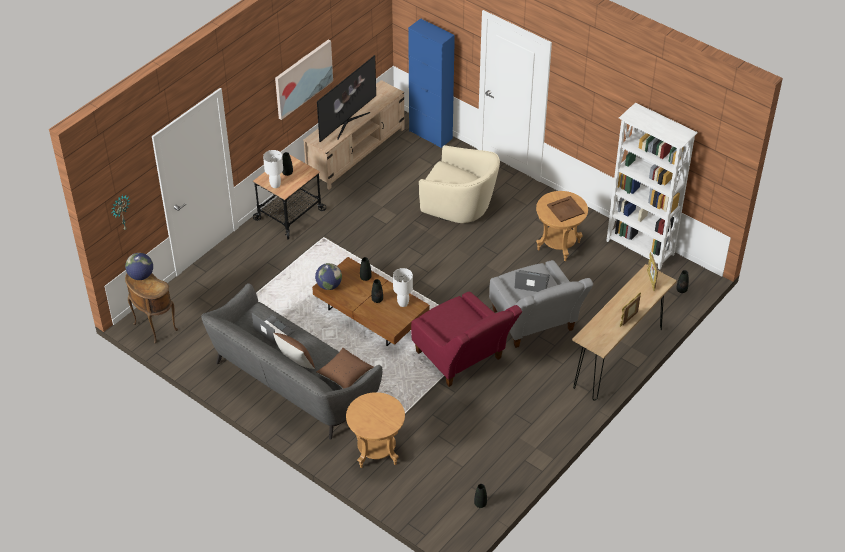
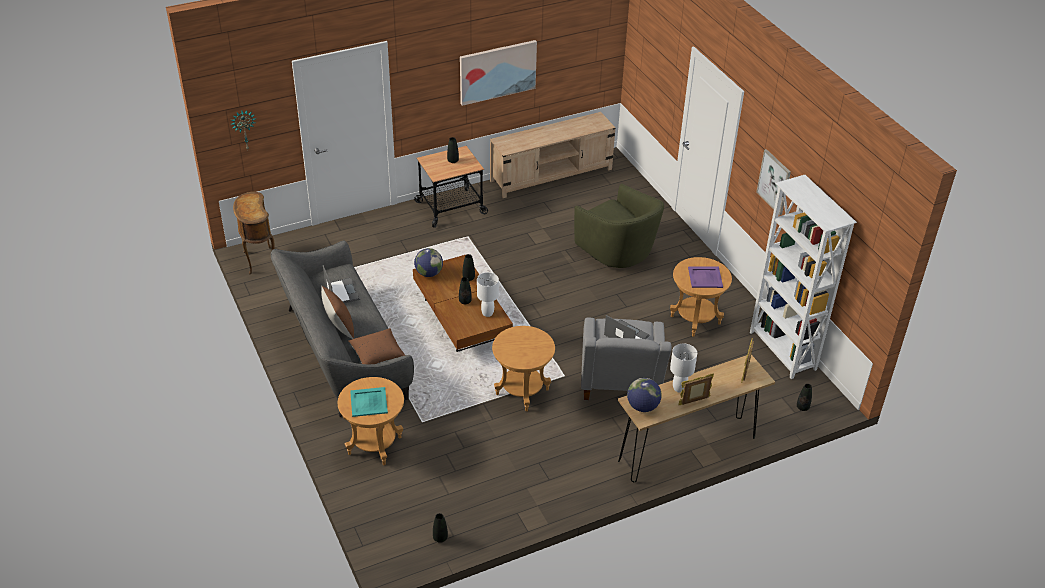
camera: 25 degrees right, 5 degrees down
globe [125,253,153,280] -> globe moved to [627,378,662,412]
white table lamp [263,150,283,188] -> white table lamp moved to [670,344,697,393]
television [317,55,376,142] -> none
blue cabinet [408,19,455,148] -> none
red armchair [411,291,522,387] -> brown side table [492,326,555,411]
beige armchair [419,145,500,223] -> green armchair [574,184,664,268]
brown tray [547,196,585,222] -> purple tray [688,267,723,288]
none -> turquoise tray [350,387,388,417]
none -> picture [756,149,791,215]

